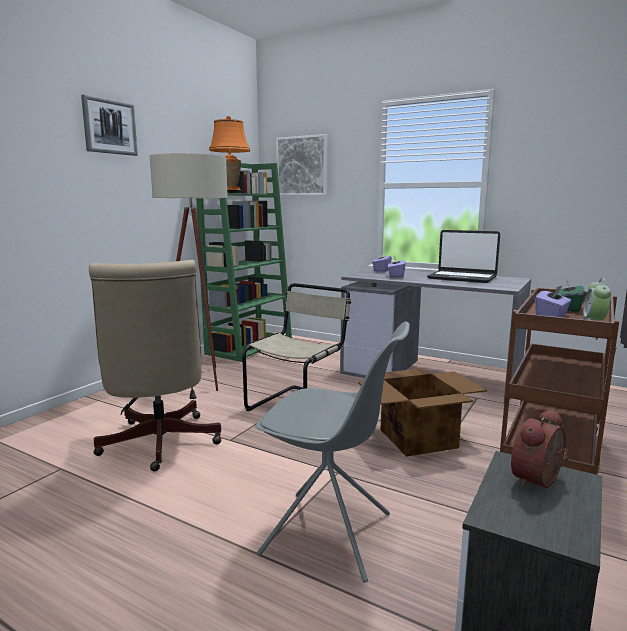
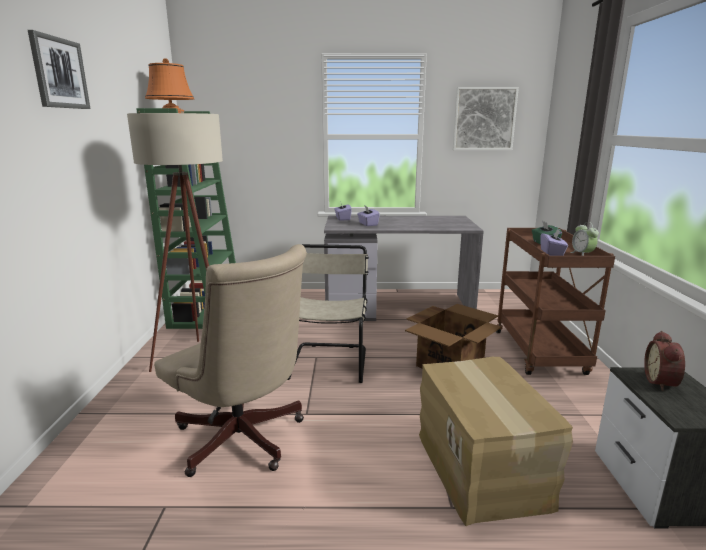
camera: 30 degrees left, 5 degrees up
grey chair [255,322,410,583] -> cardboard box [419,357,573,526]
picture [276,134,327,196] -> picture moved to [453,87,519,150]
laptop [427,230,500,283] -> none

